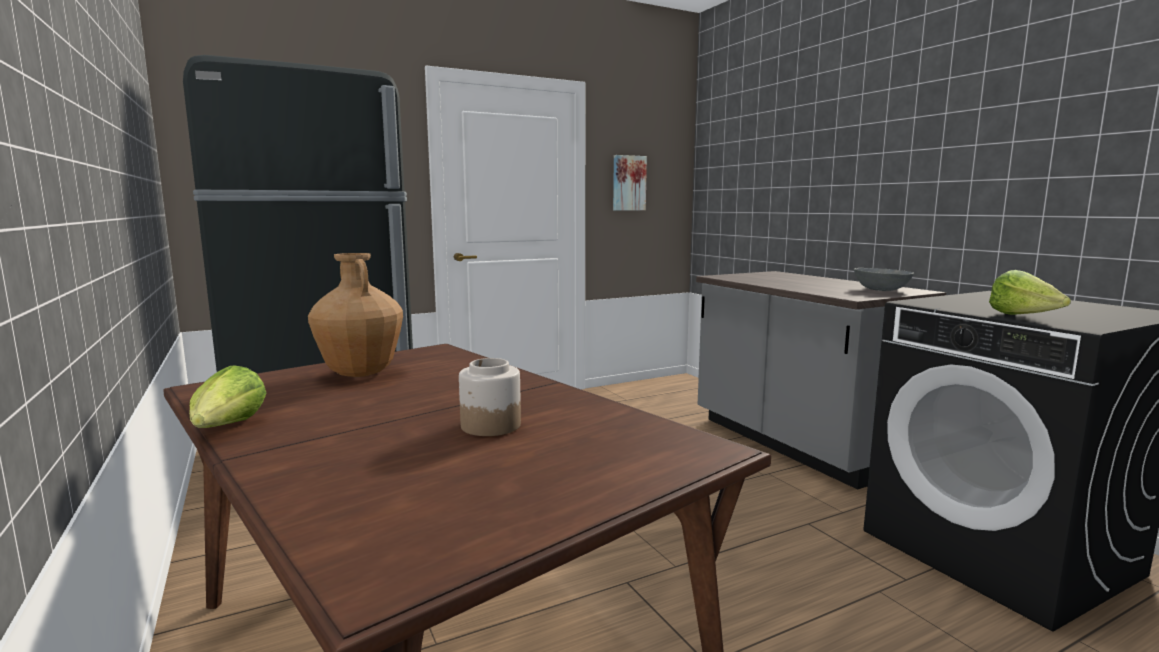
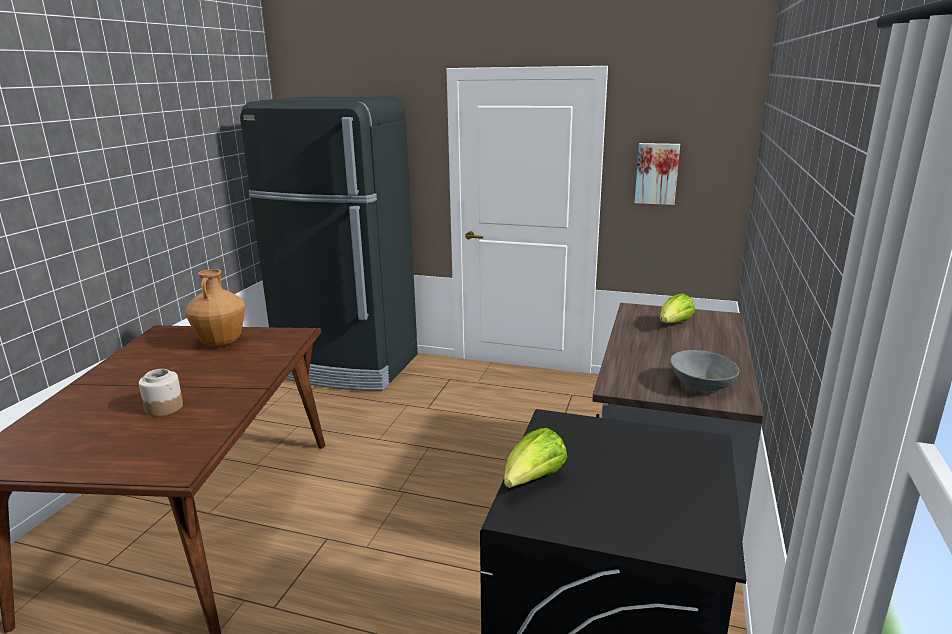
camera: 45 degrees right, 10 degrees up
lettuce [189,365,266,428] -> lettuce moved to [660,293,695,323]

